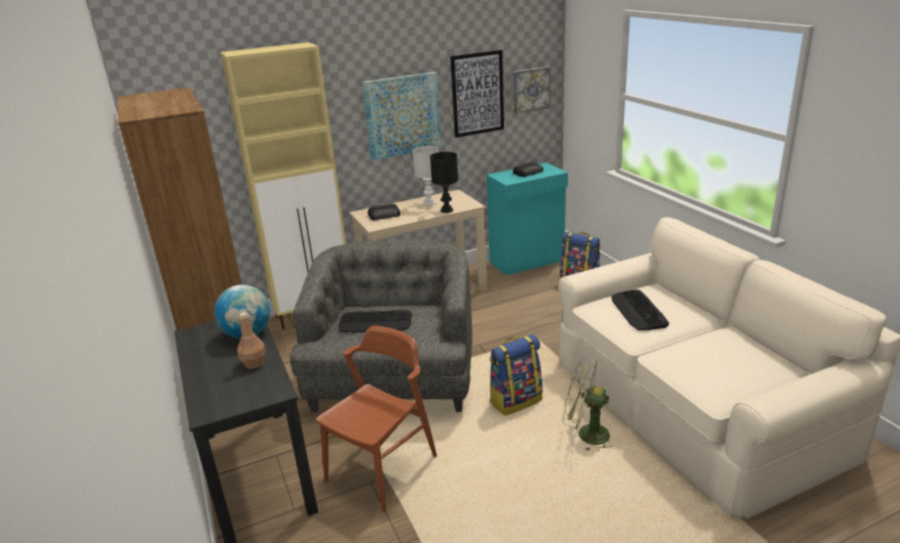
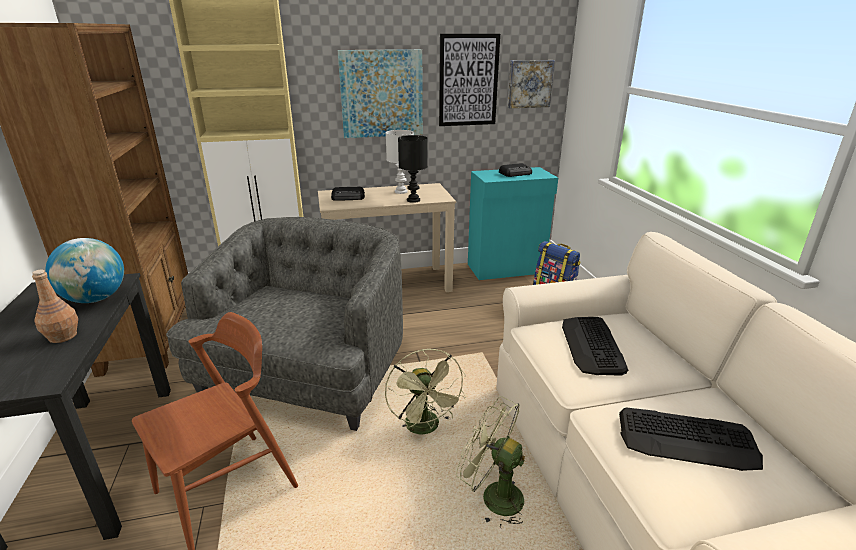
camera: 10 degrees right, 0 degrees up
keyboard [338,310,412,333] -> keyboard moved to [619,408,763,471]
backpack [489,334,542,415] -> green fan [385,349,466,434]

